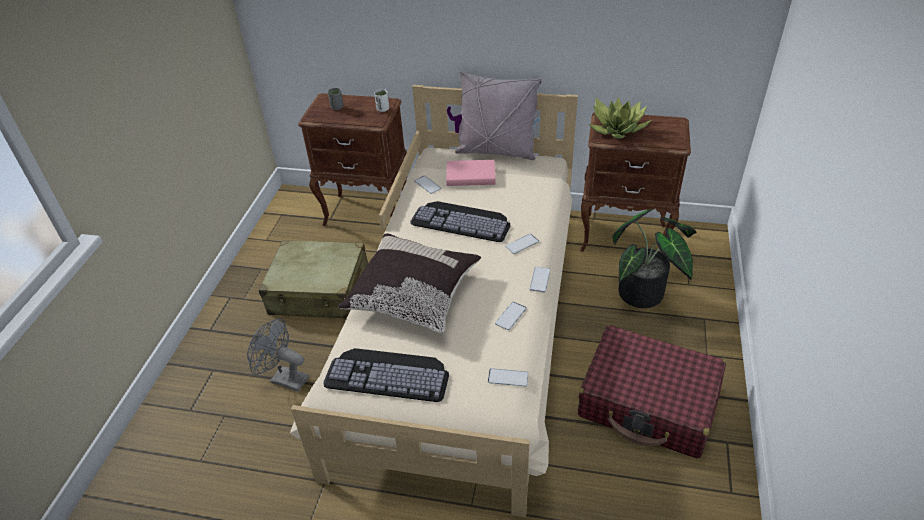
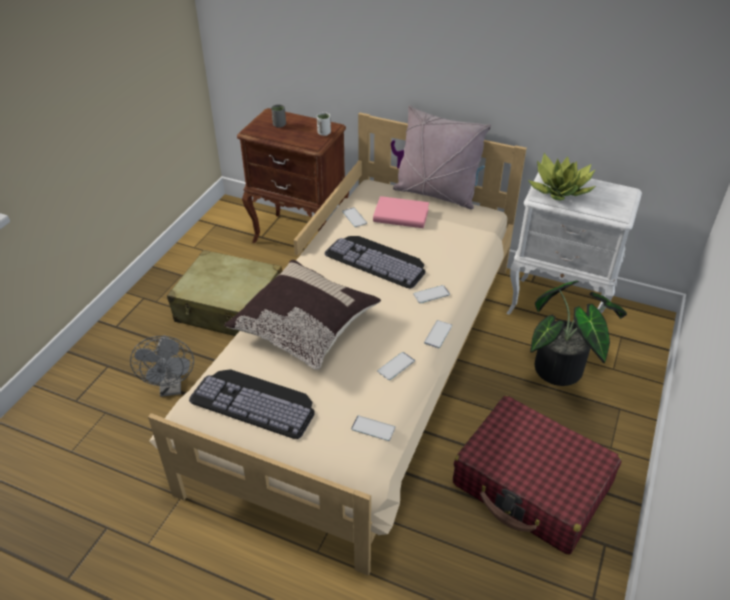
camera: 10 degrees right, 0 degrees up
grey fan [247,318,309,392] -> grey fan turned 135 degrees counterclockwise [130,335,194,397]
brown nightstand [580,112,691,254] -> white nightstand [506,172,642,315]

